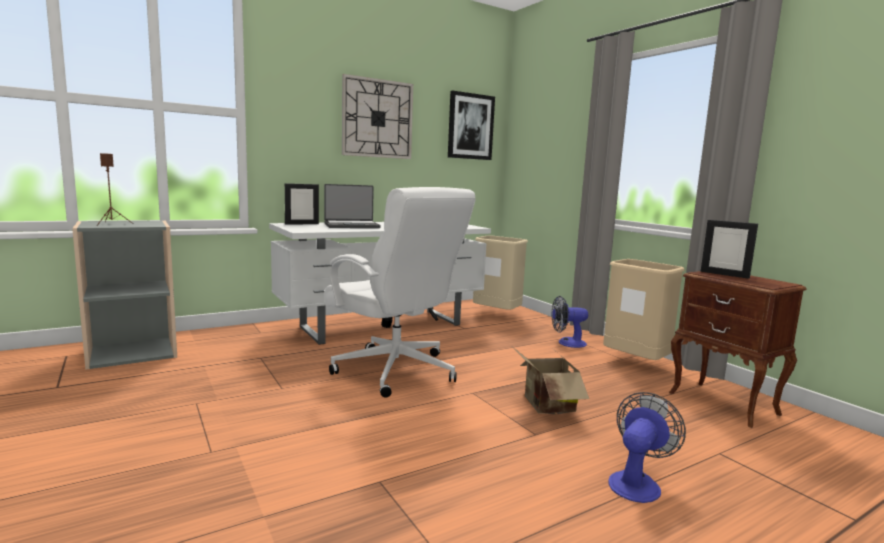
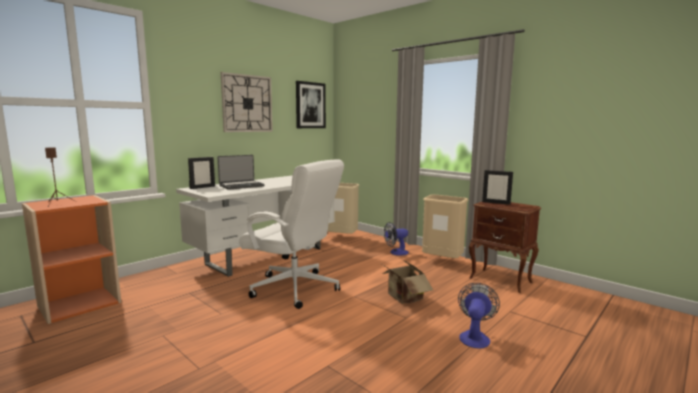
camera: 15 degrees left, 0 degrees up
grey bookcase [72,220,177,370] -> orange bookcase [22,195,121,324]

